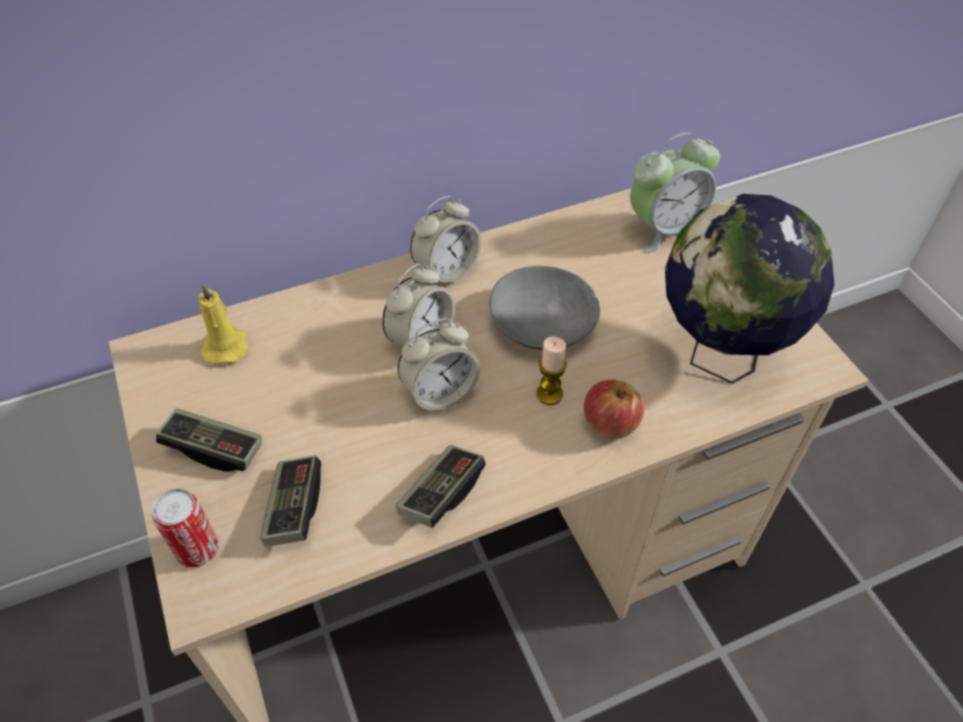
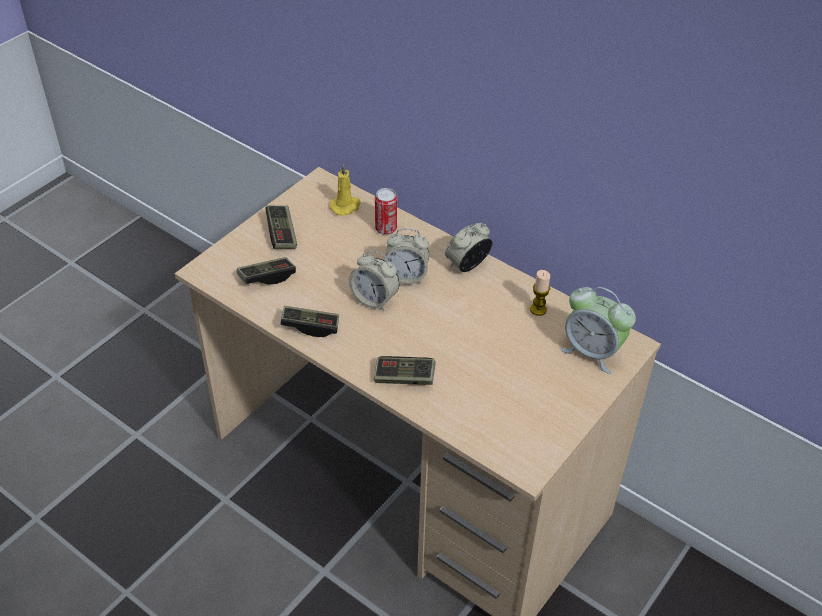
camera: 60 degrees right, 5 degrees down
can [152,488,218,567] -> can moved to [375,188,397,235]
alarm clock [410,196,482,286] -> alarm clock turned 120 degrees clockwise [445,223,492,272]
grey bowl [489,266,600,350] -> none
candle [536,336,567,405] -> candle moved to [530,270,550,316]
apple [583,380,644,440] -> game controller [374,356,436,385]
globe [665,194,834,384] -> none

